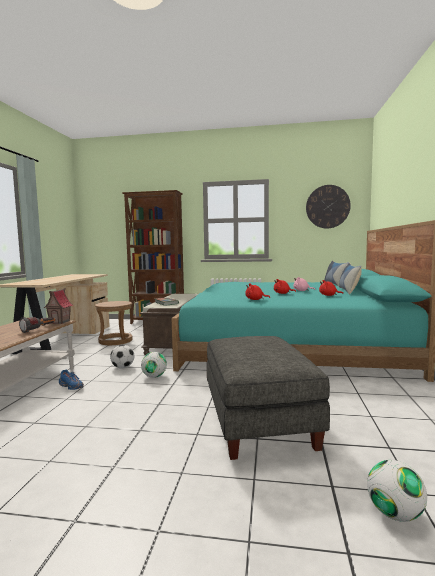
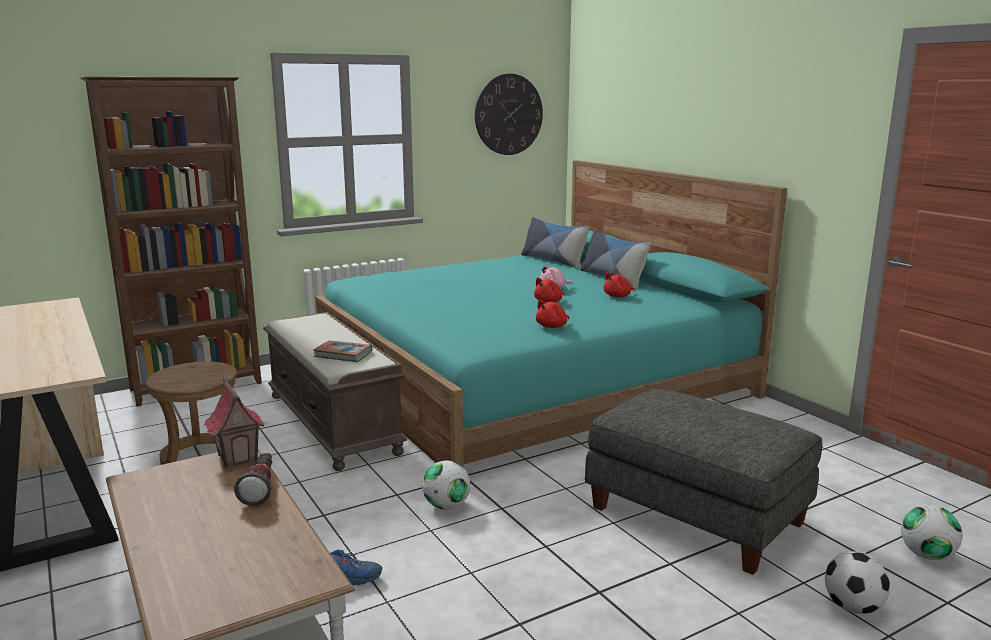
camera: 40 degrees left, 10 degrees up
football [110,345,134,368] -> football moved to [825,551,890,614]

